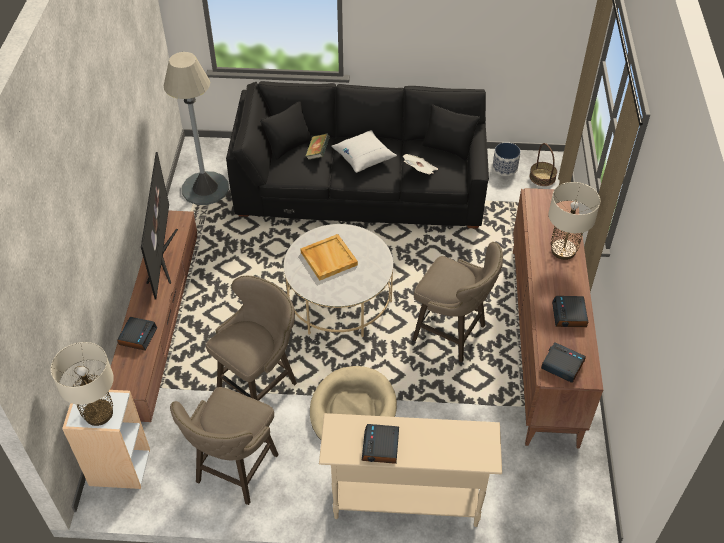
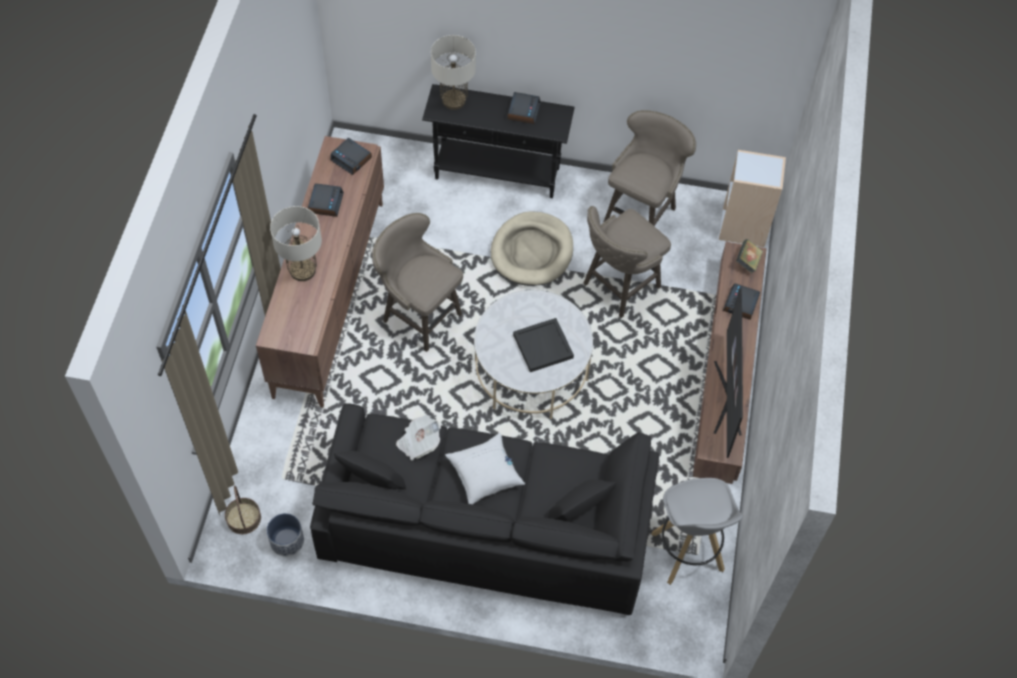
camera: 175 degrees left, 10 degrees up
table lamp [51,342,114,426] -> table lamp moved to [431,35,476,110]
grey floor lamp [164,52,229,205] -> grey stool [651,478,744,585]
beige tray [301,234,358,280] -> black tray [513,318,574,372]
book [305,134,330,160] -> book moved to [736,239,763,273]
beige console table [319,413,502,527] -> black console table [422,84,575,198]

